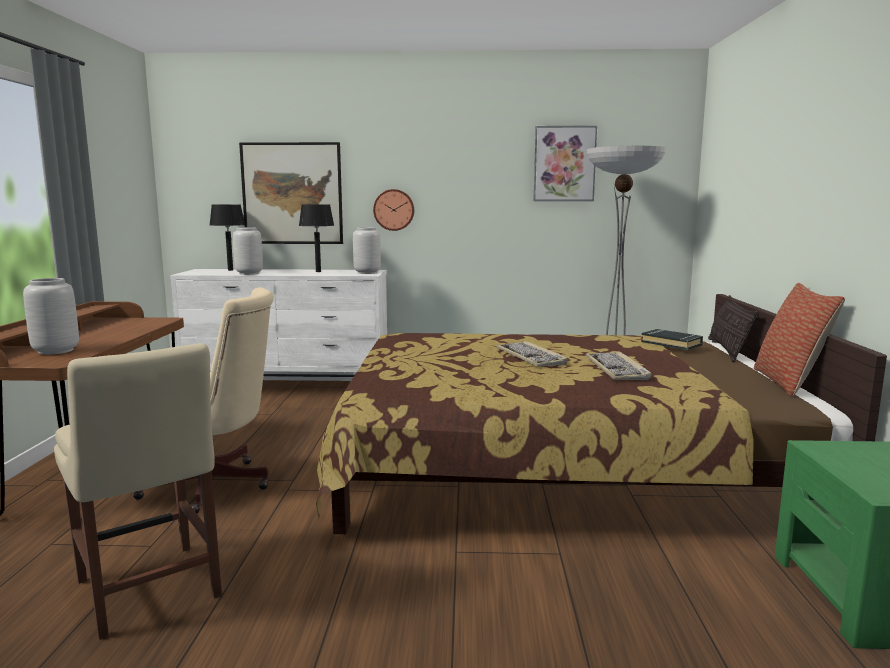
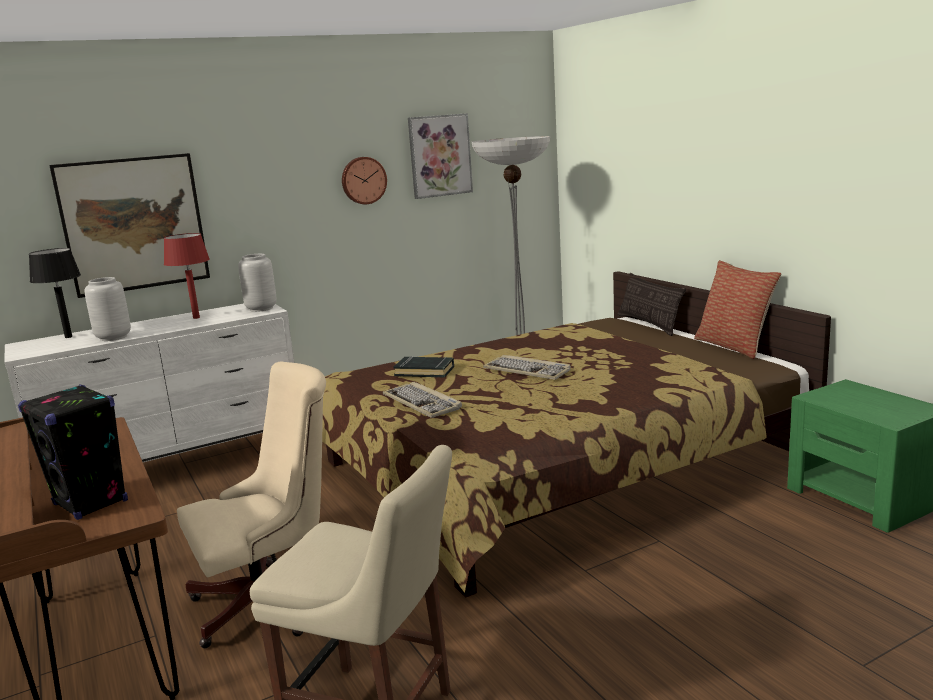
camera: 30 degrees left, 5 degrees up
grey vase [23,278,79,355] -> black speaker [18,385,128,520]
black table lamp [299,204,334,272] -> red table lamp [164,233,210,319]
wall clock [373,189,414,231] -> wall clock moved to [342,157,387,204]
keyboard [586,351,652,380] -> keyboard moved to [383,382,462,418]
black book [641,329,703,350] -> black book moved to [393,356,454,377]

